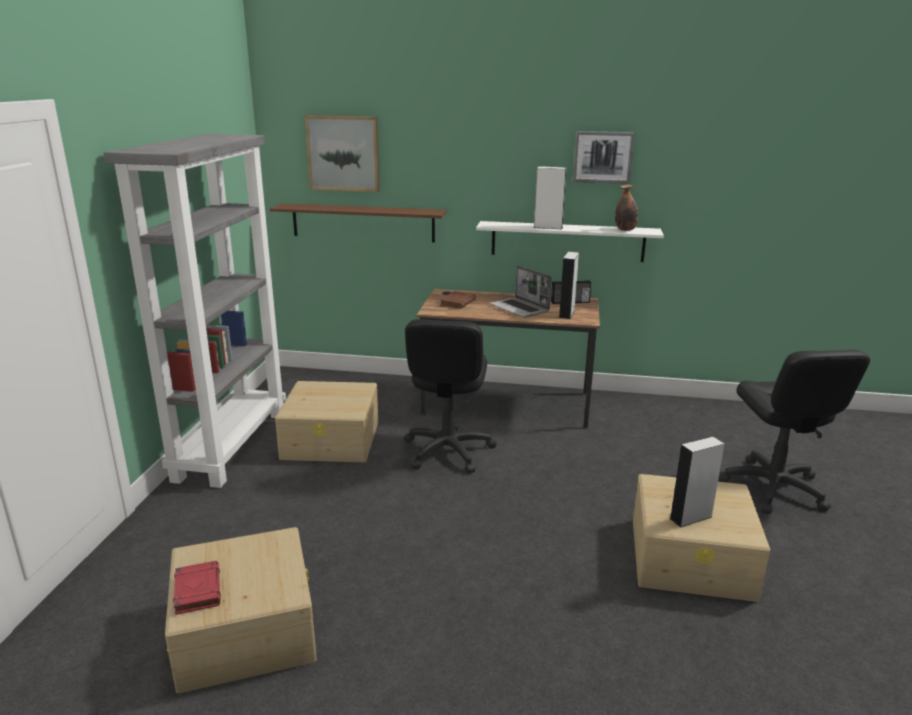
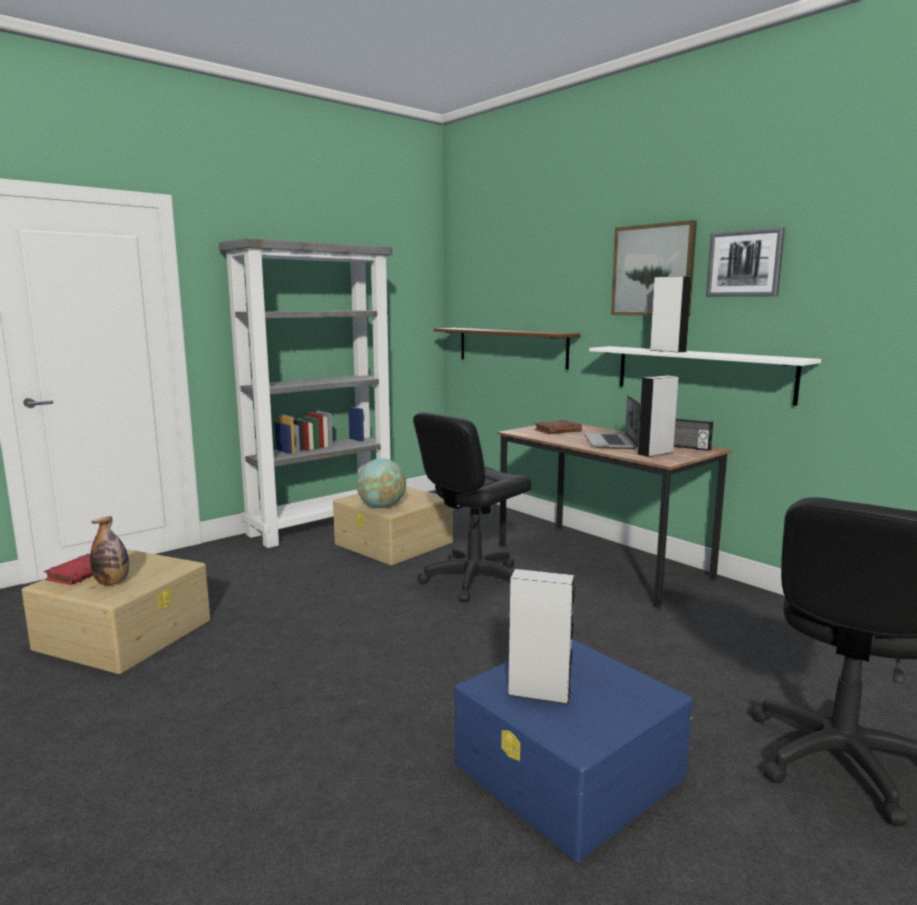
camera: 40 degrees right, 10 degrees down
picture [305,115,380,192] -> picture moved to [611,220,697,316]
bottle [615,185,638,231] -> bottle moved to [90,516,129,585]
beige storage box [633,474,770,602] -> blue storage box [455,639,692,862]
none -> globe [356,458,406,508]

